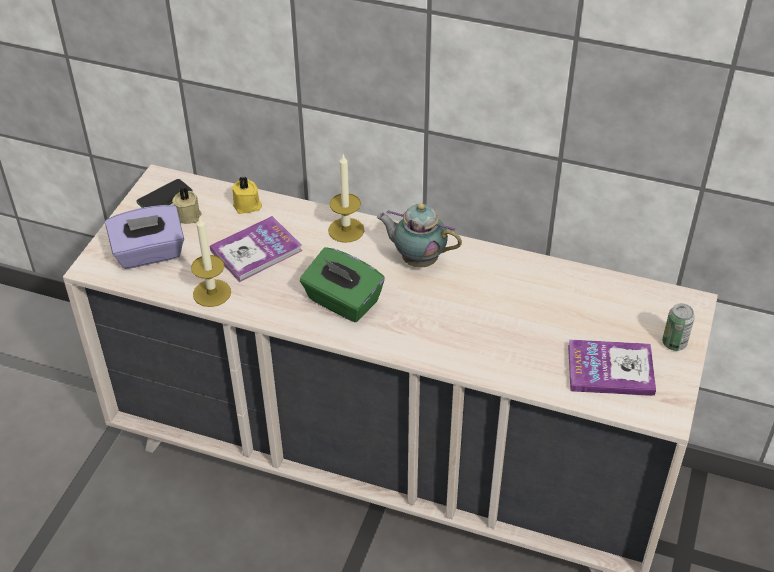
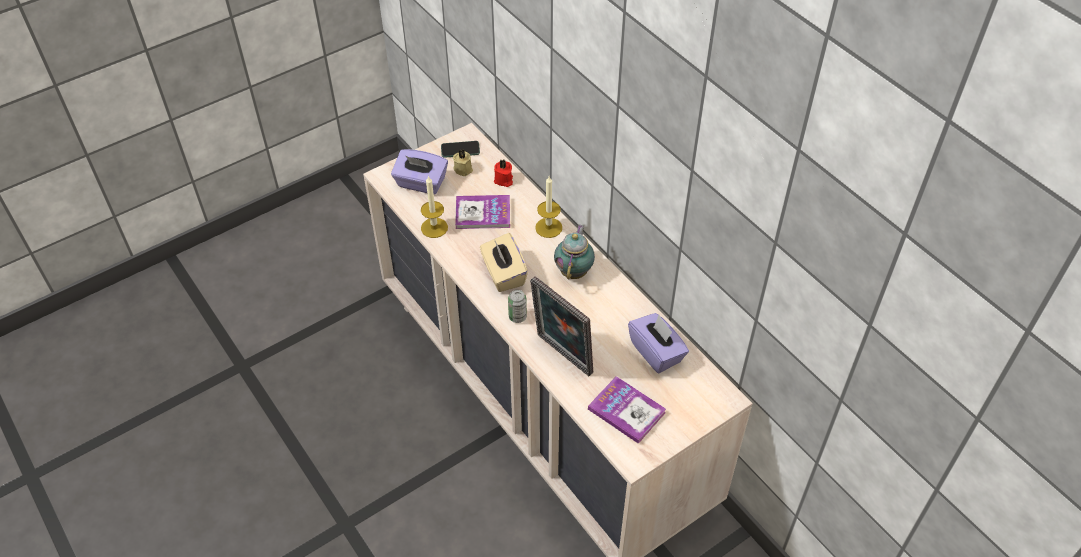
camera: 35 degrees right, 5 degrees up
yellow candle [232,177,262,214] -> red candle [494,160,513,187]
green tissue box [300,247,385,322] -> beige tissue box [480,233,528,292]
teapot [377,203,462,267] -> teapot turned 45 degrees clockwise [554,225,595,279]
can [662,303,695,351] -> can moved to [508,290,527,323]
none -> picture frame [530,276,593,376]
none -> purple tissue box [628,313,689,373]

